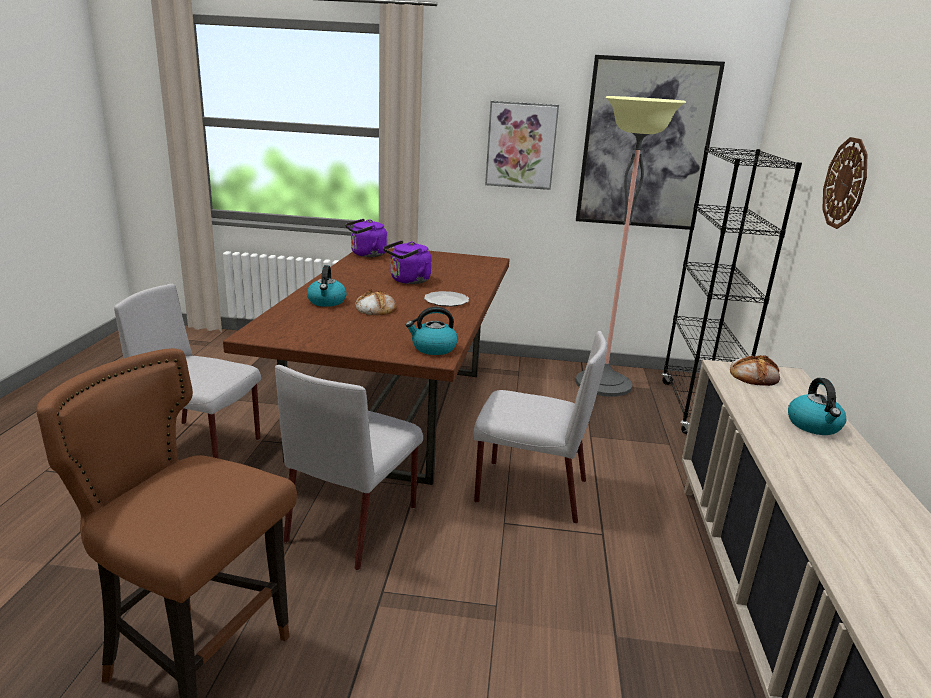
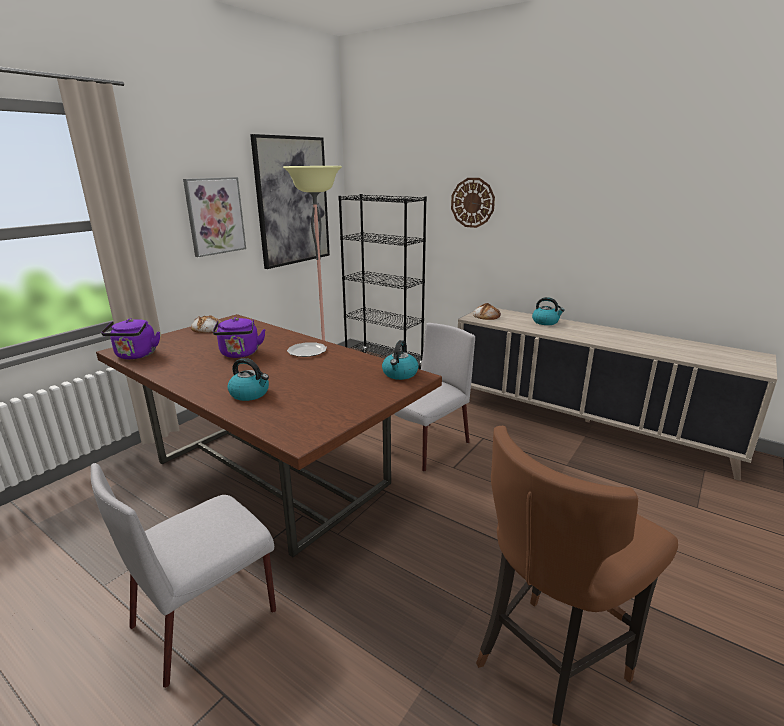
camera: 60 degrees left, 0 degrees up
grey chair [275,365,423,570] -> none
bread [355,289,397,315] -> bread moved to [191,315,221,333]

